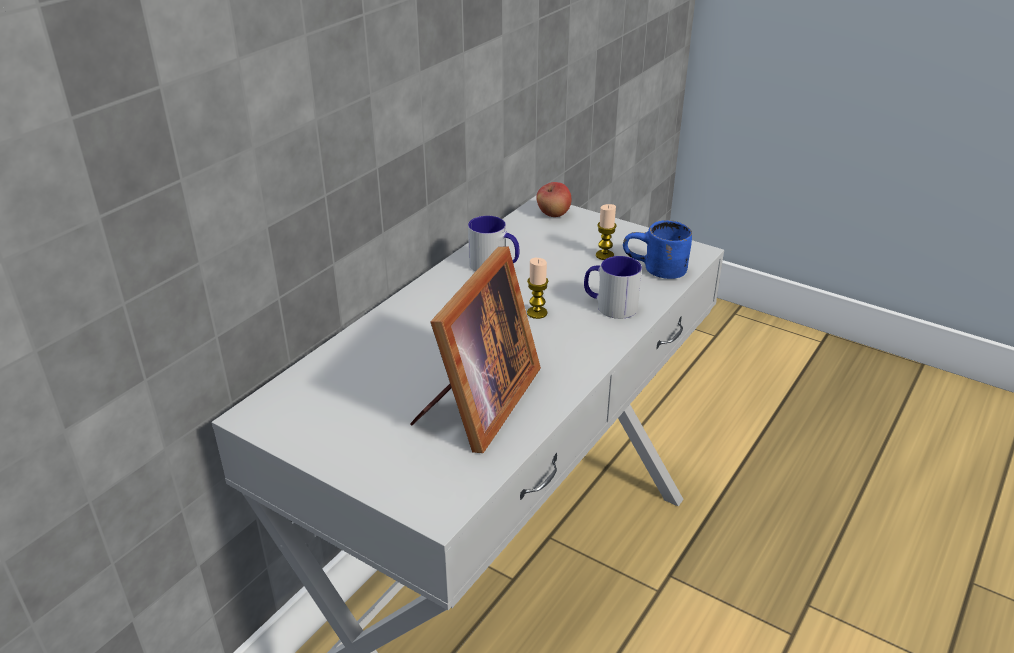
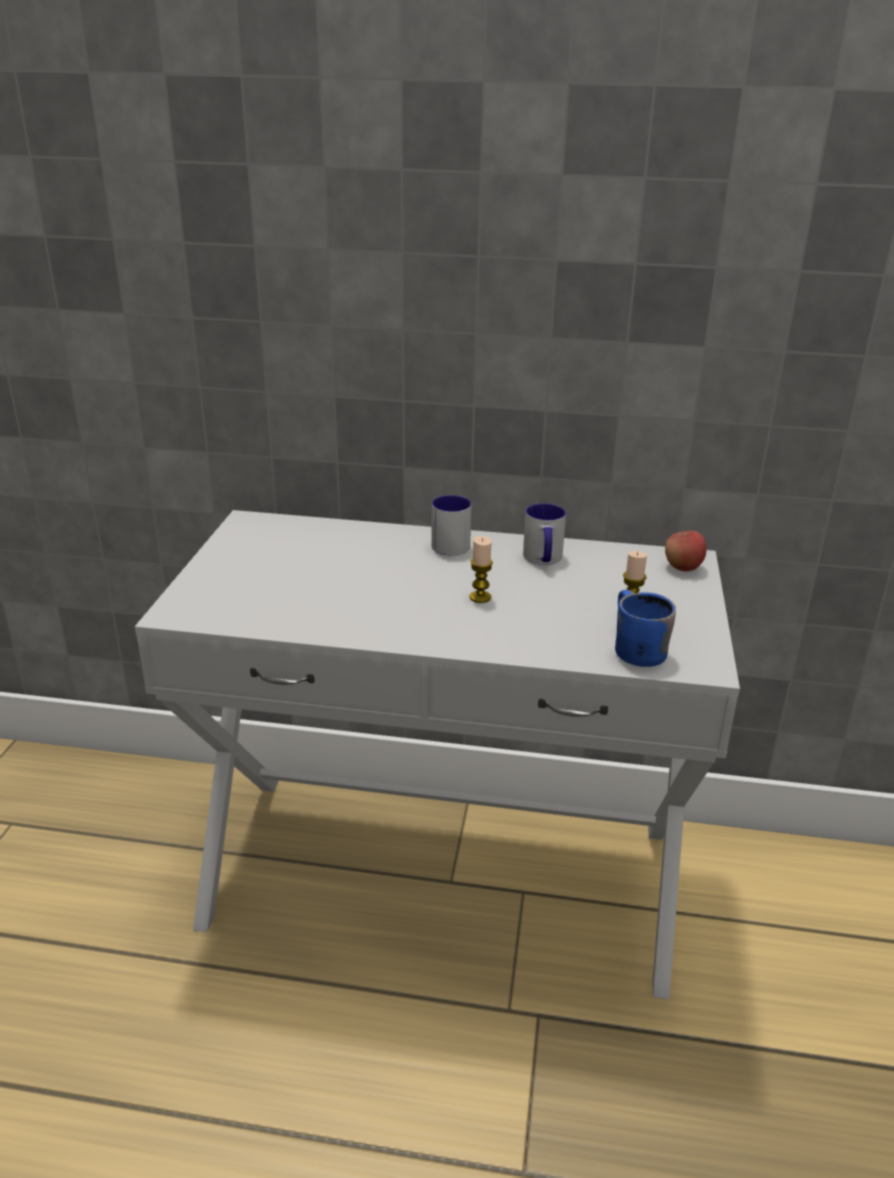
camera: 65 degrees right, 5 degrees down
picture frame [410,246,541,453] -> none
mug [584,256,642,319] -> mug moved to [431,495,472,556]

